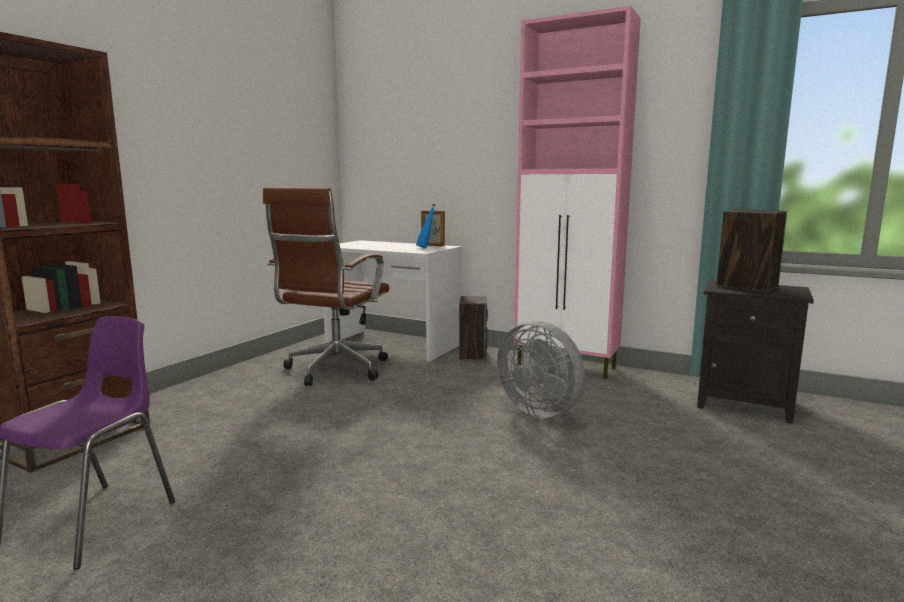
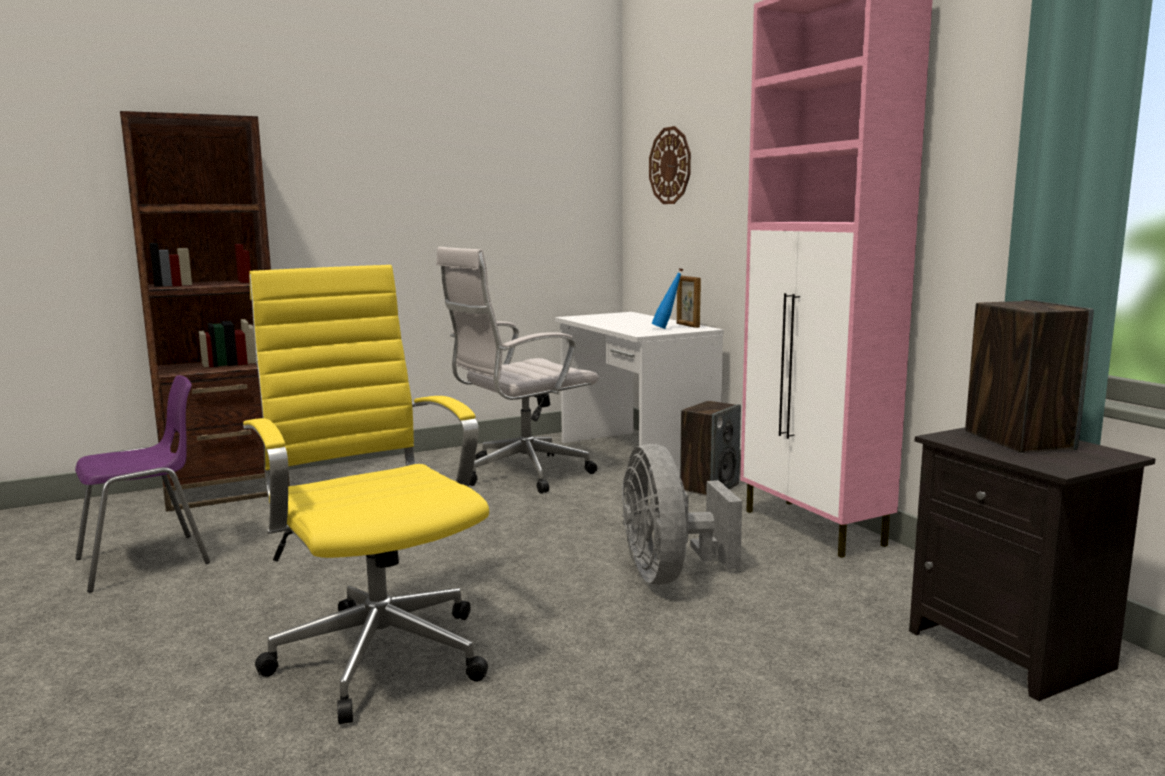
camera: 35 degrees right, 0 degrees up
brown office chair [263,188,389,386] -> white office chair [436,247,599,494]
none -> yellow office chair [243,265,489,724]
none -> wall clock [649,126,691,204]

